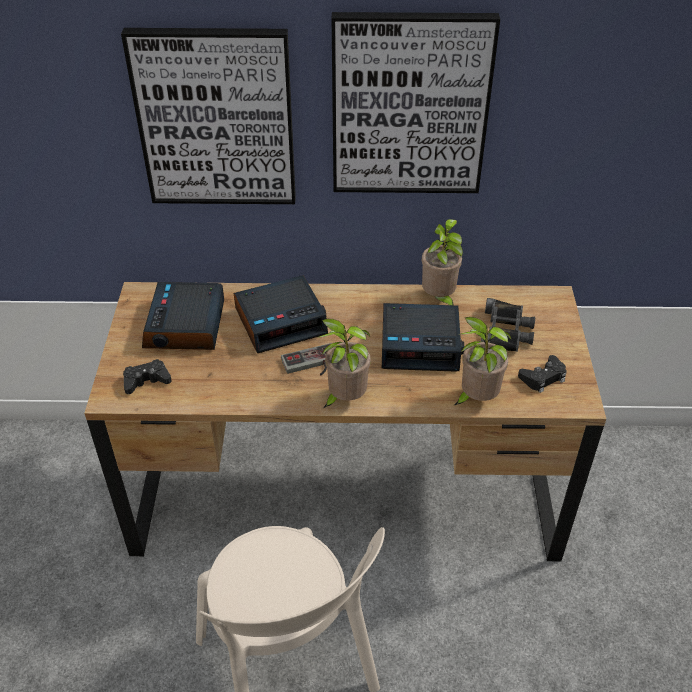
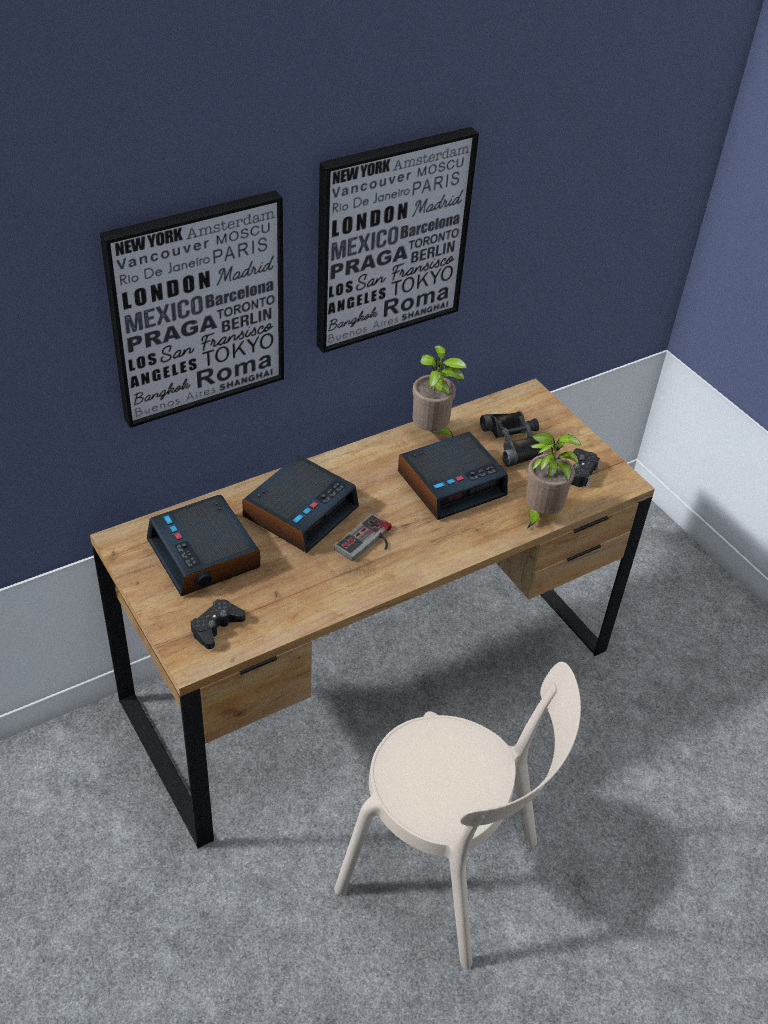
camera: 35 degrees left, 0 degrees up
potted plant [317,319,371,408] -> none

